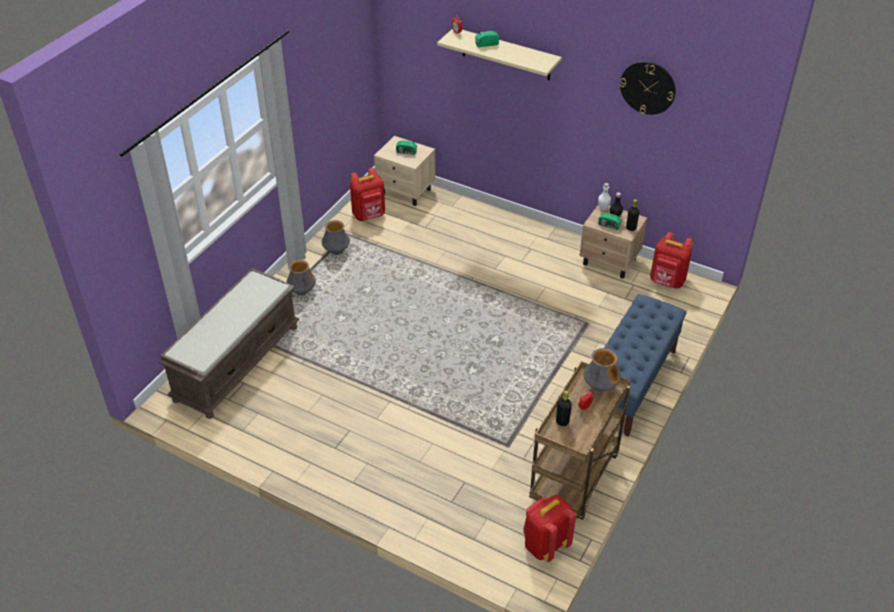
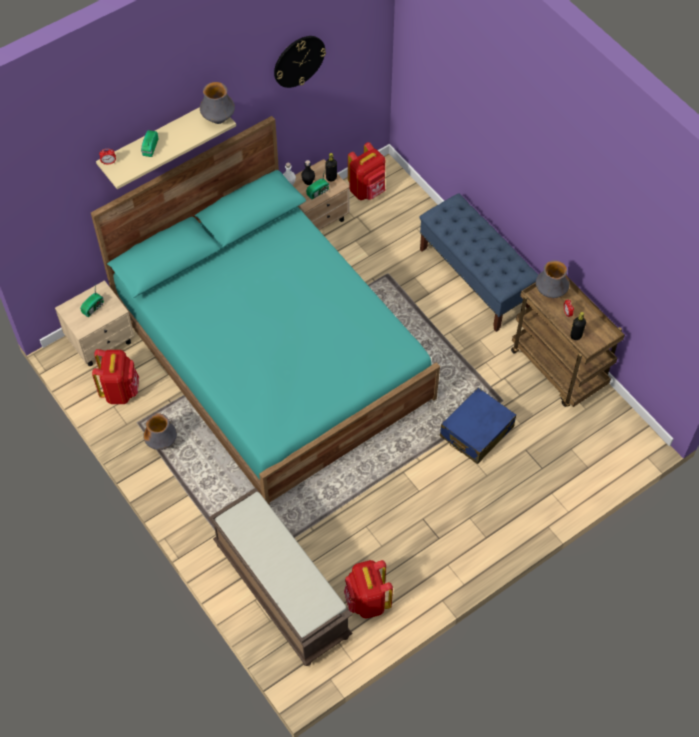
camera: 65 degrees left, 15 degrees up
vase [286,260,316,296] -> vase moved to [200,82,235,124]
red backpack [523,495,576,562] -> red backpack moved to [344,560,393,619]
none -> turquoise bed [91,116,440,506]
none -> blue suitcase [440,388,516,464]

